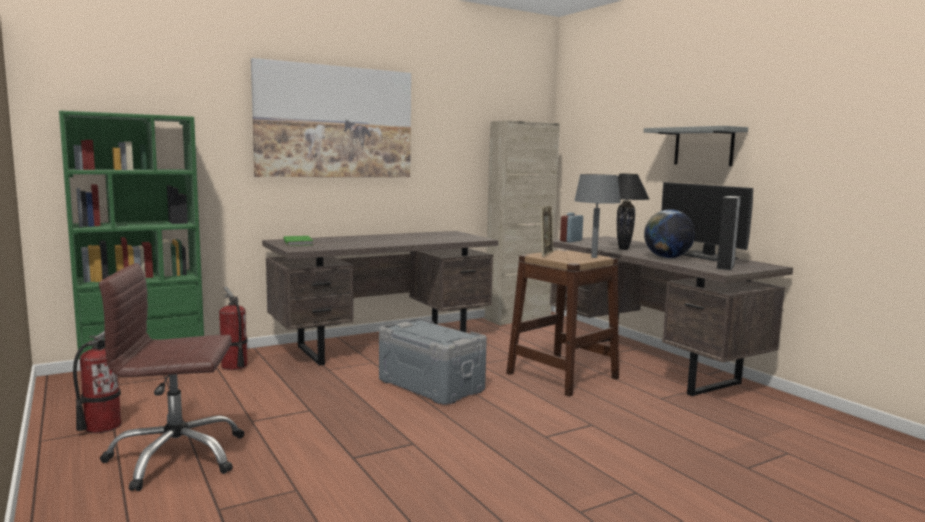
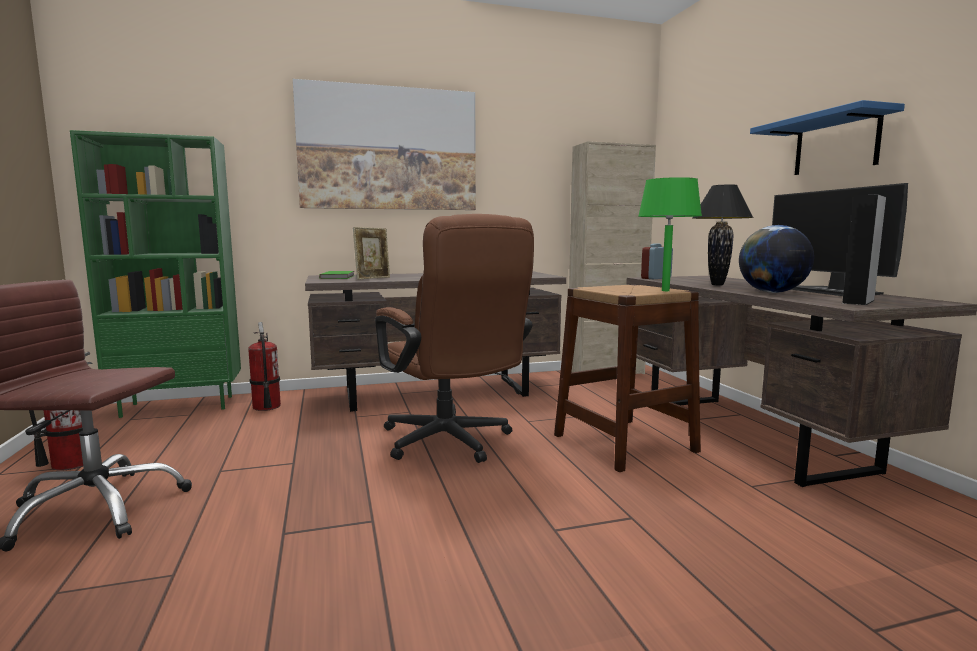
camera: 15 degrees right, 0 degrees up
grey storage box [379,318,487,405] -> brown office chair [375,214,534,463]
picture frame [540,206,553,257] -> picture frame moved to [353,227,390,280]
grey table lamp [574,174,621,258] -> green table lamp [638,177,702,291]
grey shelf [644,126,748,166] -> blue shelf [750,100,905,175]

